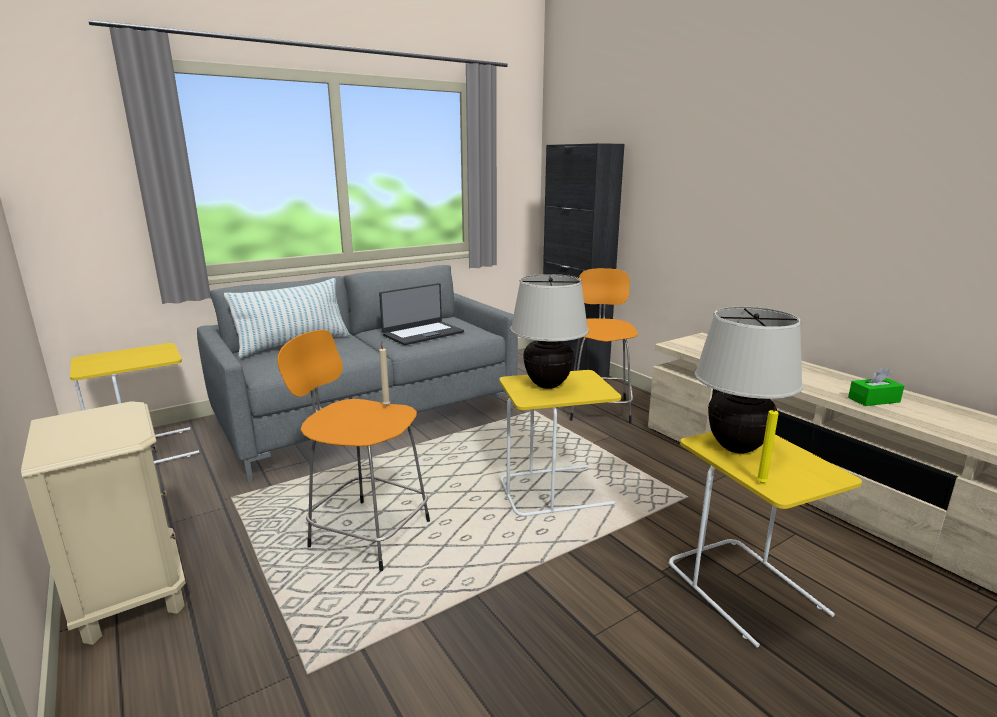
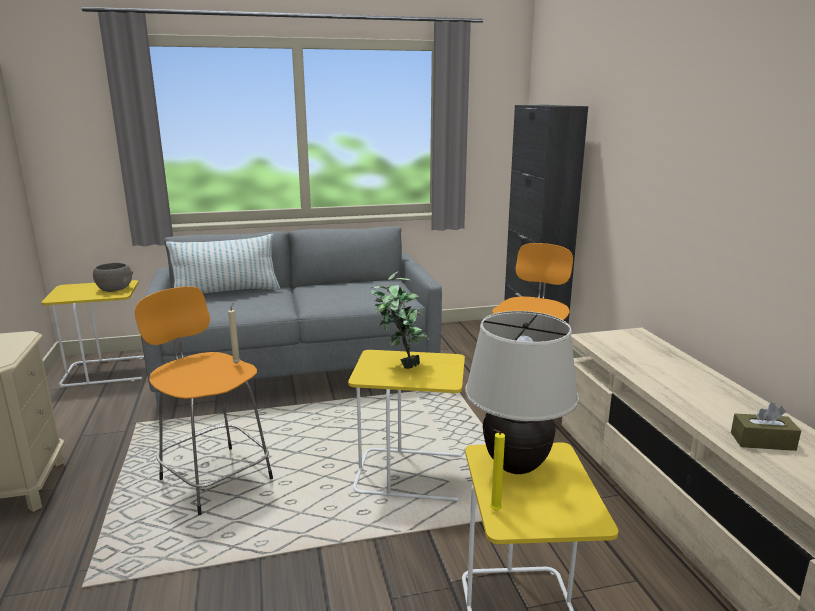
camera: 20 degrees right, 0 degrees up
laptop [379,283,464,345] -> none
beige table lamp [510,274,589,389] -> potted plant [371,272,430,369]
green tissue box [848,367,904,406] -> brown tissue box [731,403,801,451]
none -> grey bowl [93,262,133,292]

